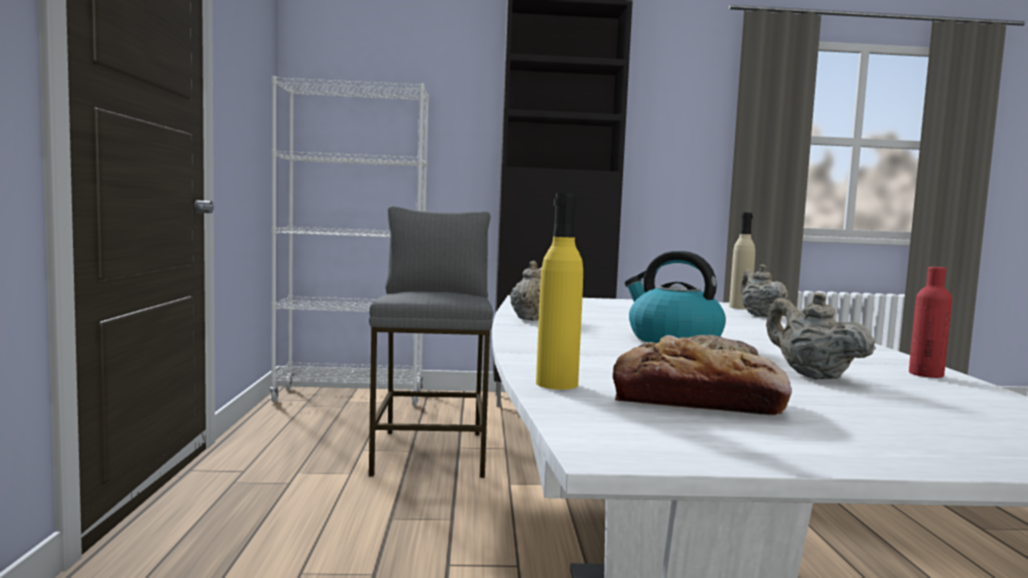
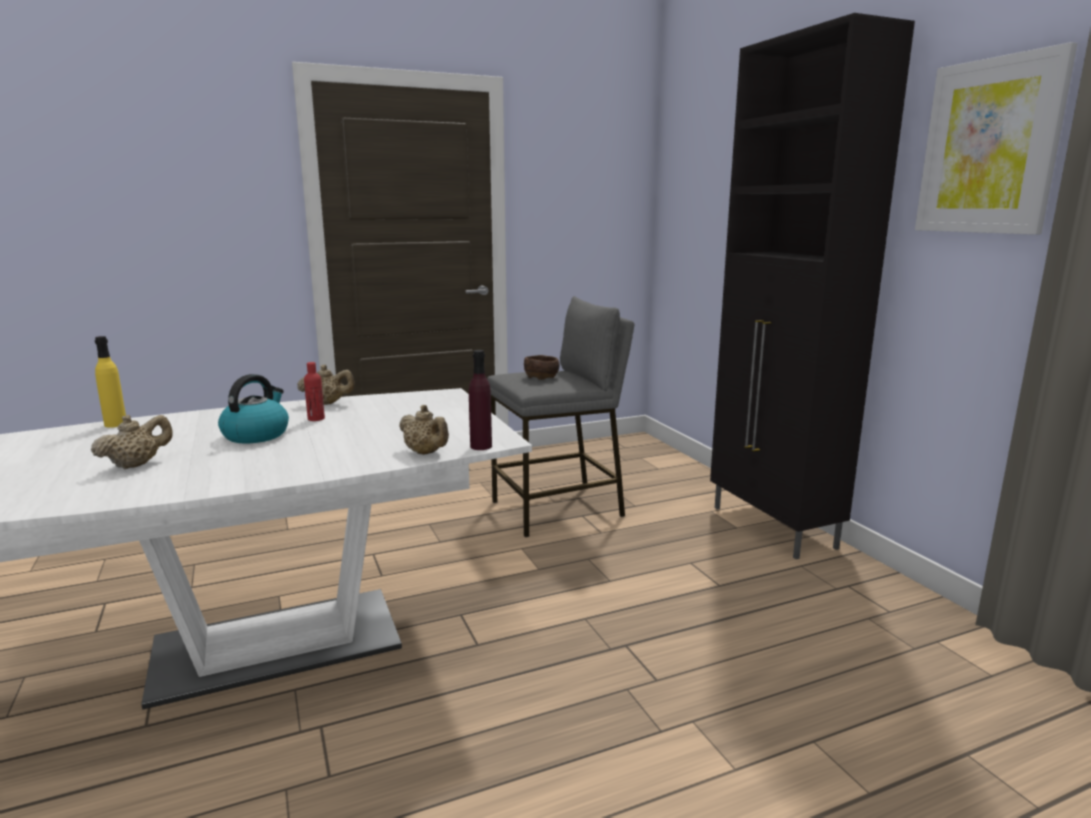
camera: 70 degrees right, 10 degrees up
white bookcase [270,76,429,406] -> none
bread [613,335,792,415] -> none
beige bottle [729,213,755,309] -> purple bottle [469,350,492,450]
beige teapot [741,264,788,317] -> beige teapot turned 75 degrees clockwise [399,405,449,455]
red bottle [909,267,952,378] -> red bottle moved to [304,362,325,421]
none -> brown bowl [524,355,560,380]
none -> picture [915,42,1077,235]

